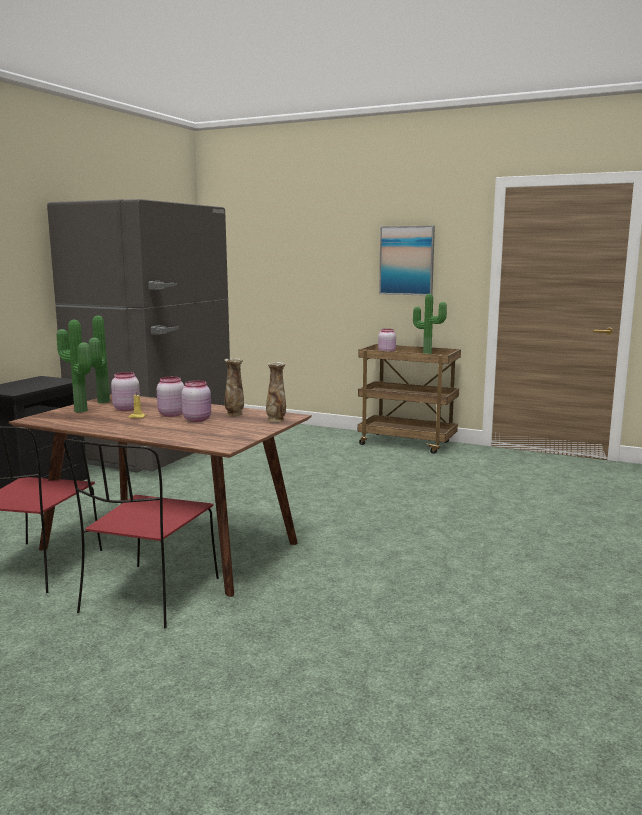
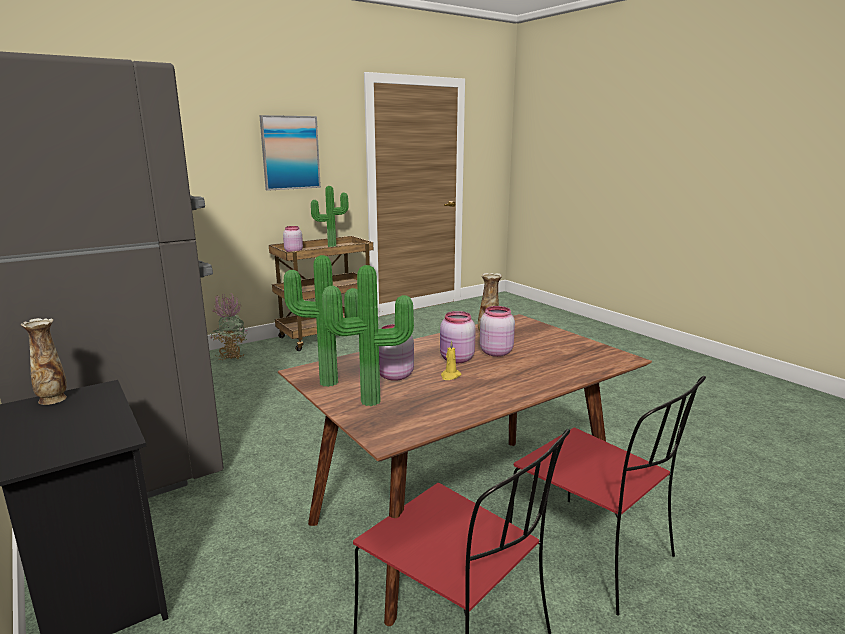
camera: 60 degrees left, 5 degrees up
vase [266,362,286,422] -> vase moved to [21,318,67,405]
none -> potted plant [209,293,248,360]

